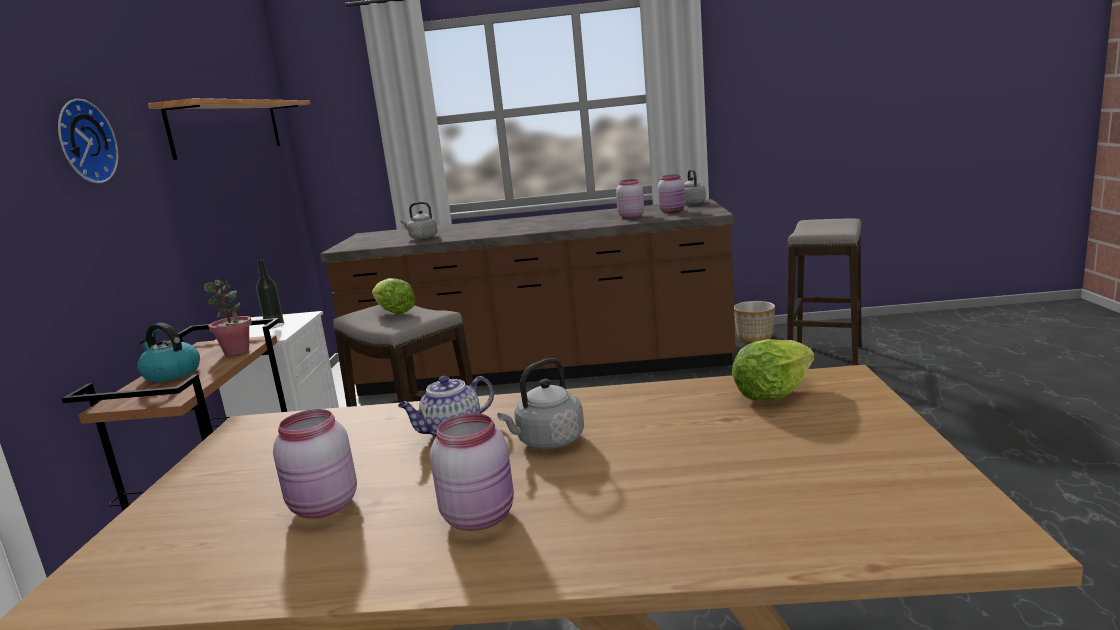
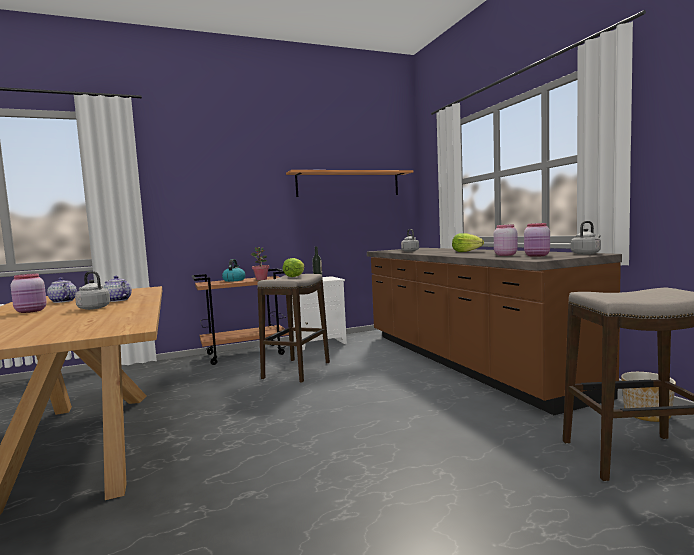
camera: 65 degrees right, 10 degrees down
wall clock [58,99,118,183] -> none
pink jar [273,409,357,518] -> teapot [47,277,77,303]
lettuce [732,340,814,402] -> lettuce moved to [452,233,484,252]

